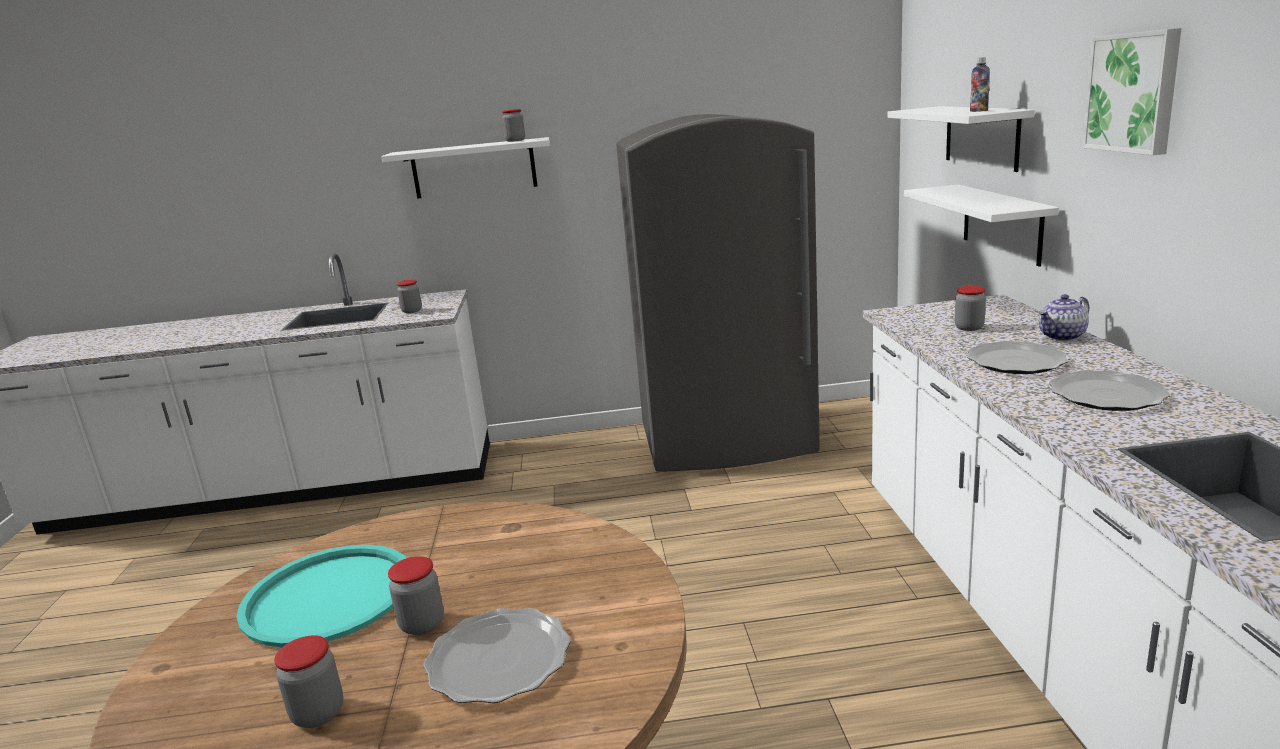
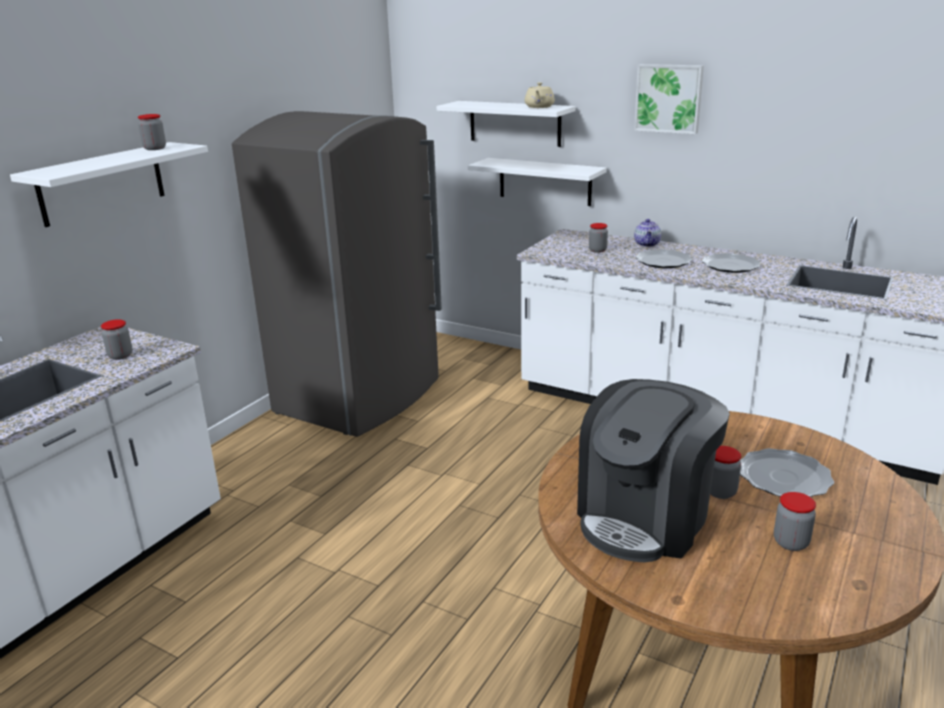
camera: 55 degrees left, 5 degrees up
turquoise tray [236,545,406,647] -> coffee machine [577,379,730,562]
bottle [970,57,990,112] -> beige teapot [525,82,555,108]

